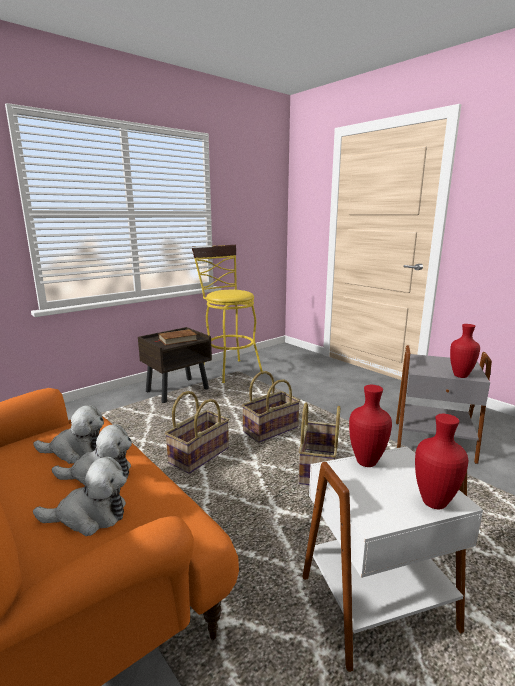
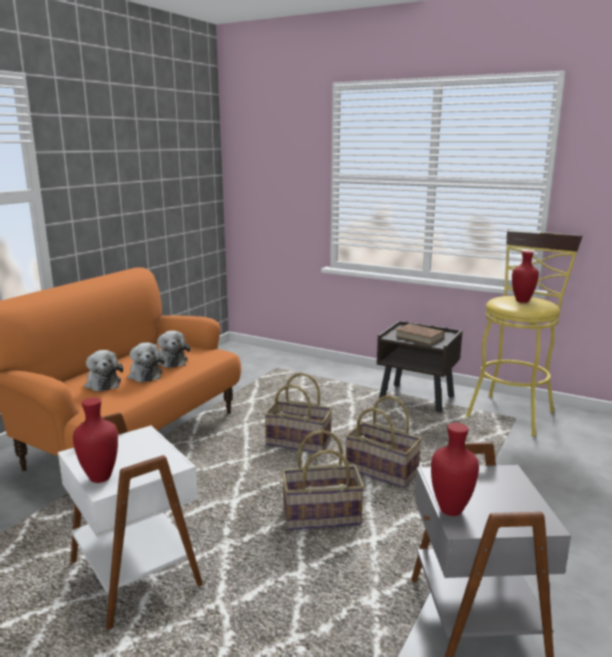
camera: 70 degrees right, 0 degrees up
red vase [349,385,392,467] -> red vase moved to [512,251,539,303]

